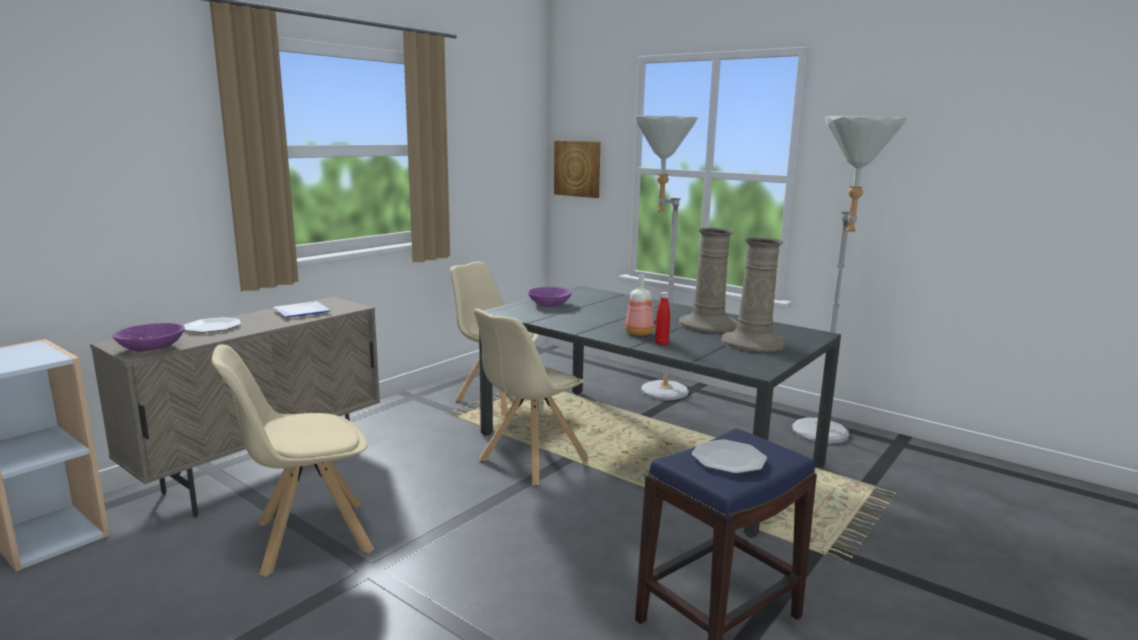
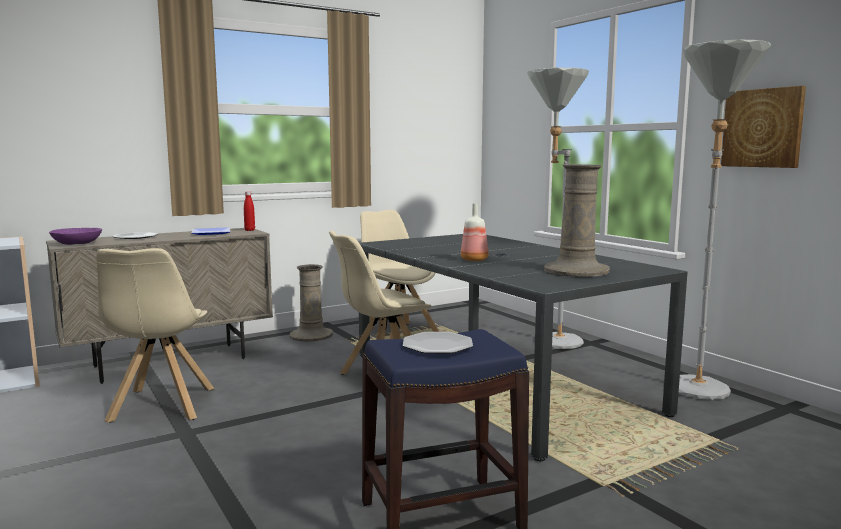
camera: 20 degrees right, 5 degrees down
beige chair [211,344,374,577] -> beige chair turned 90 degrees counterclockwise [96,248,214,423]
purple bowl [528,287,572,307] -> none
picture [554,140,600,198] -> picture moved to [721,86,806,168]
red bottle [655,292,670,345] -> red bottle moved to [244,191,255,231]
beige vase [679,228,738,332] -> beige vase moved to [290,264,333,341]

